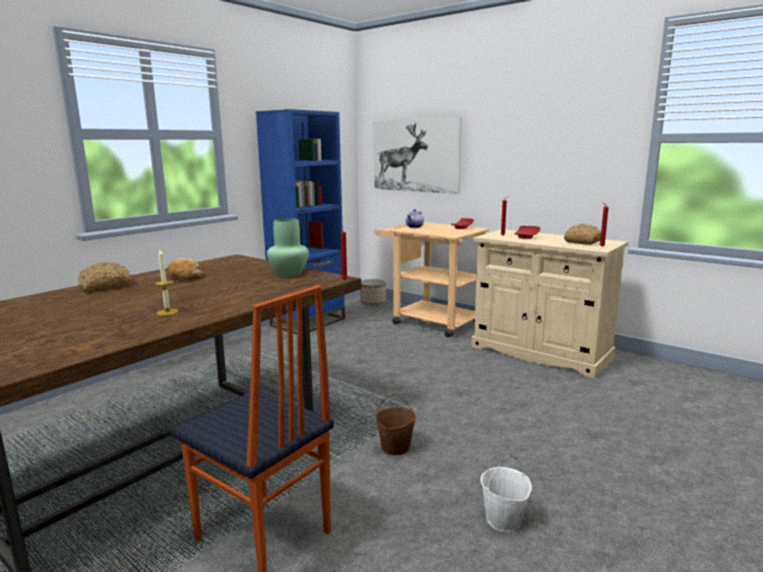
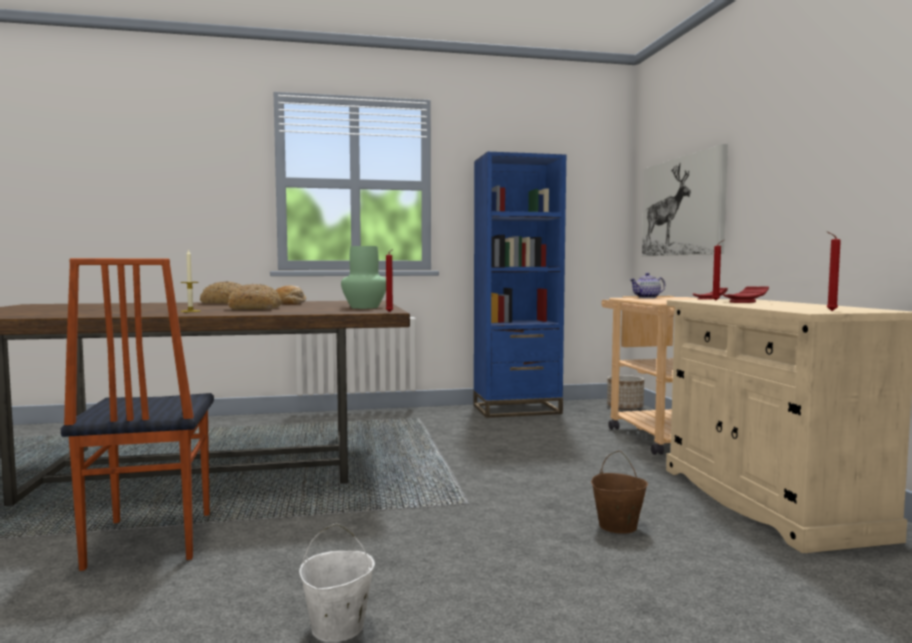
camera: 40 degrees right, 10 degrees down
brown bucket [375,394,416,455] -> brown bucket moved to [591,451,648,534]
bread [564,224,601,245] -> bread moved to [228,284,283,310]

